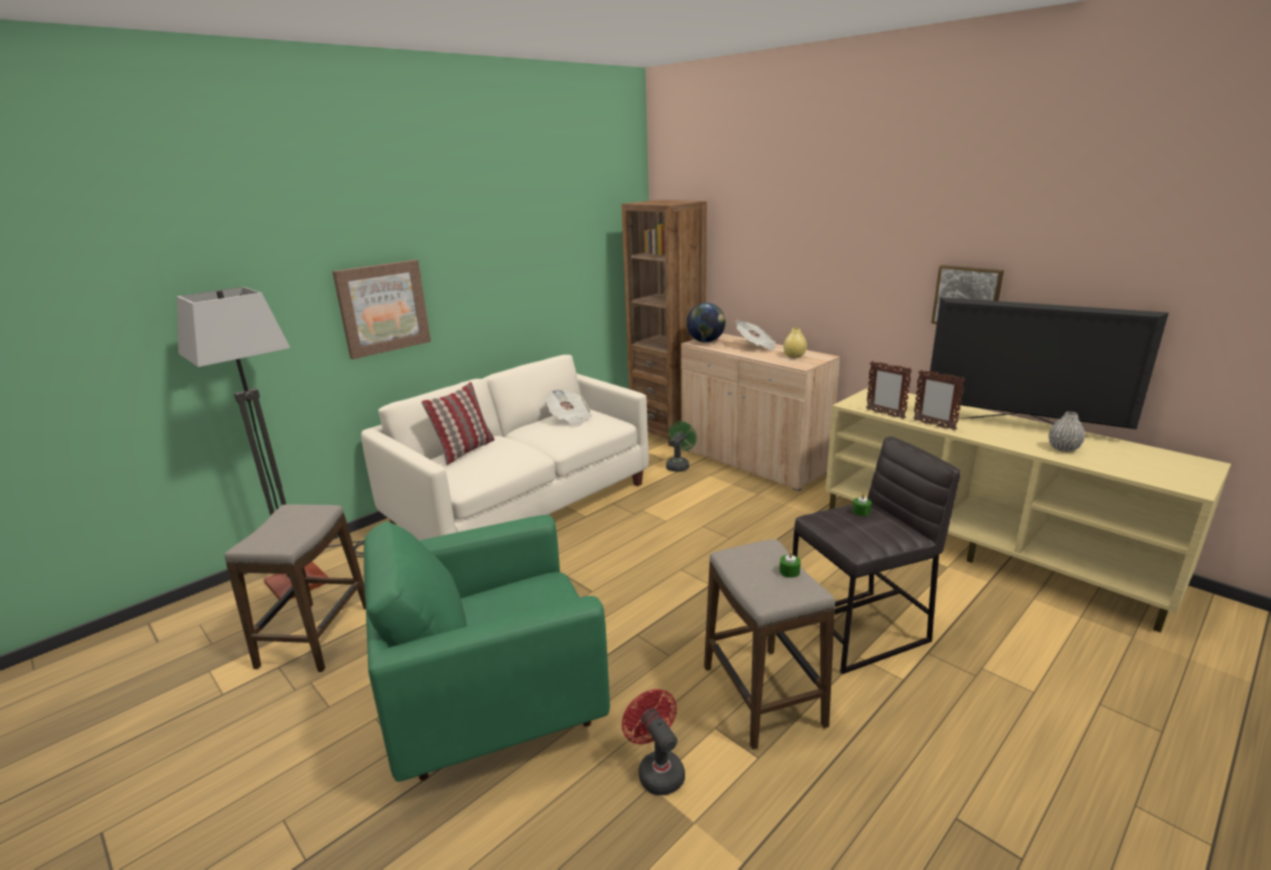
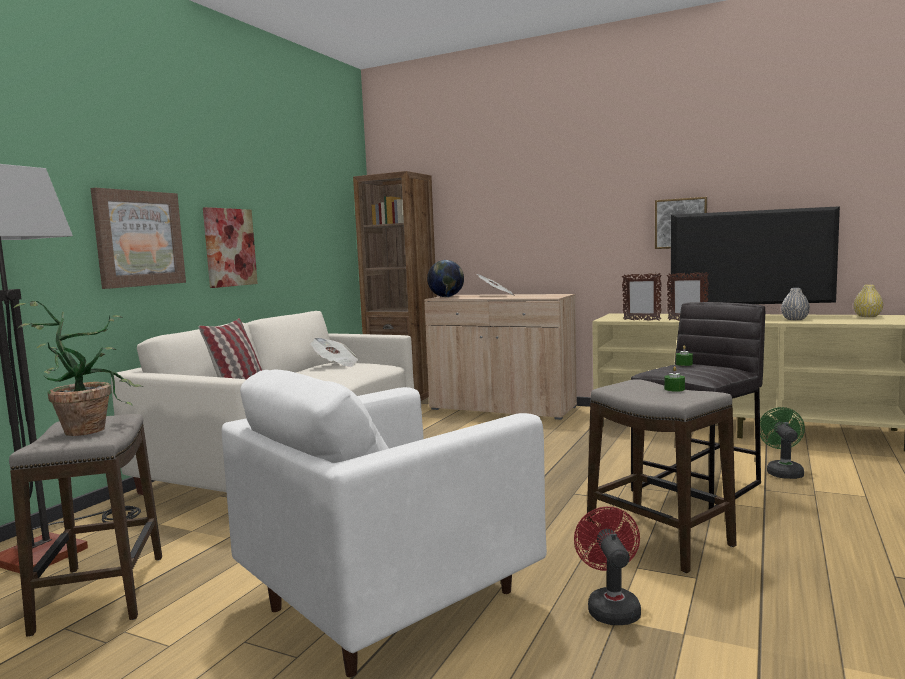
camera: 20 degrees left, 15 degrees down
green armchair [364,515,610,782] -> white armchair [222,370,547,677]
red fan [622,689,685,795] -> red fan turned 45 degrees clockwise [574,507,641,625]
green fan [666,421,697,472] -> green fan moved to [760,407,805,479]
yellow vase [783,328,807,358] -> yellow vase moved to [853,285,883,317]
none -> potted plant [13,301,143,436]
none -> picture [203,207,258,288]

